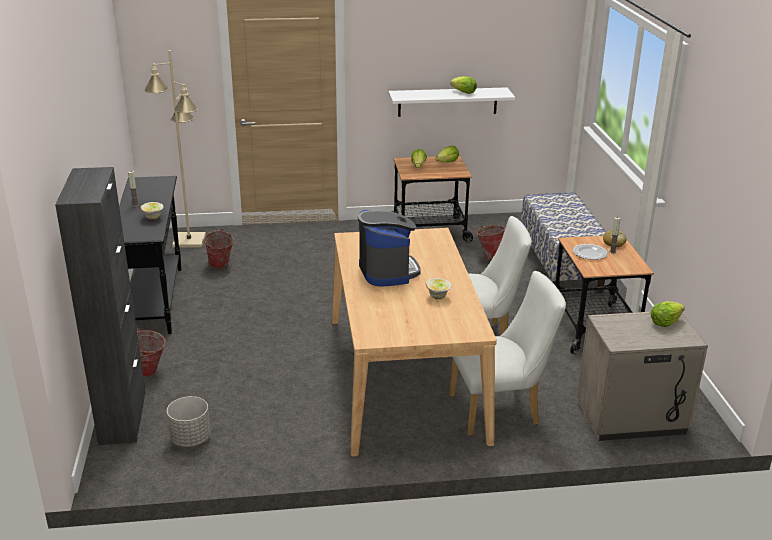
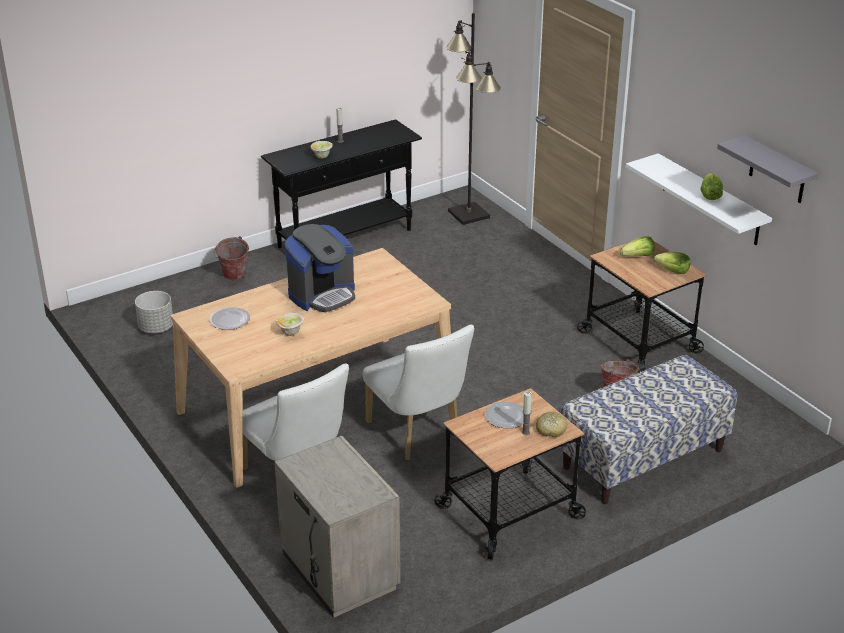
camera: 65 degrees right, 5 degrees up
black cabinet [55,167,146,445] -> none
beige floor lamp [144,50,206,248] -> black floor lamp [446,13,501,225]
bucket [202,228,234,268] -> none
lettuce [651,301,685,327] -> none
none -> plate [209,307,250,330]
none -> grey shelf [717,135,818,203]

